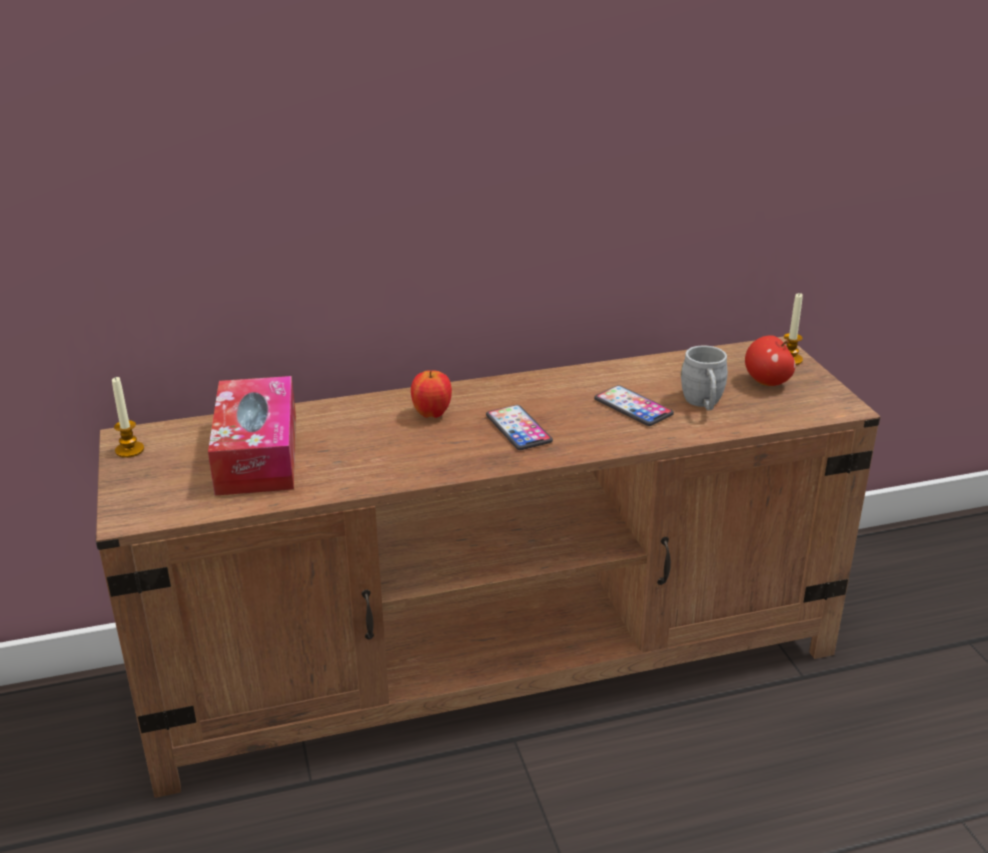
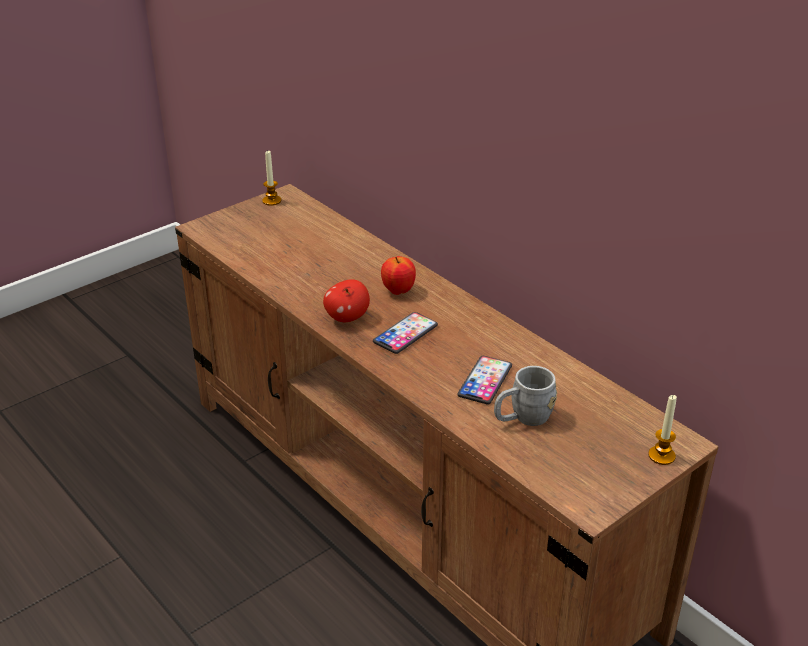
camera: 65 degrees right, 5 degrees up
tissue box [208,376,296,496] -> none
apple [745,336,796,386] -> apple moved to [323,279,370,322]

